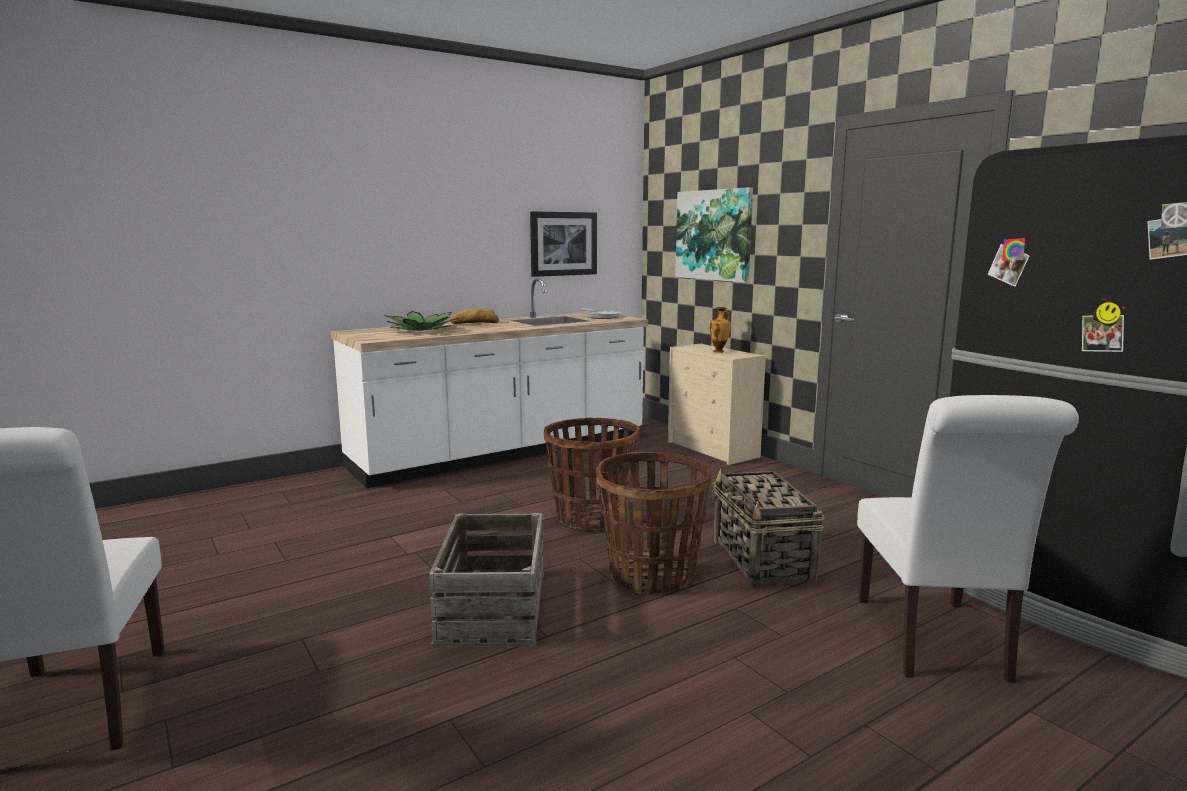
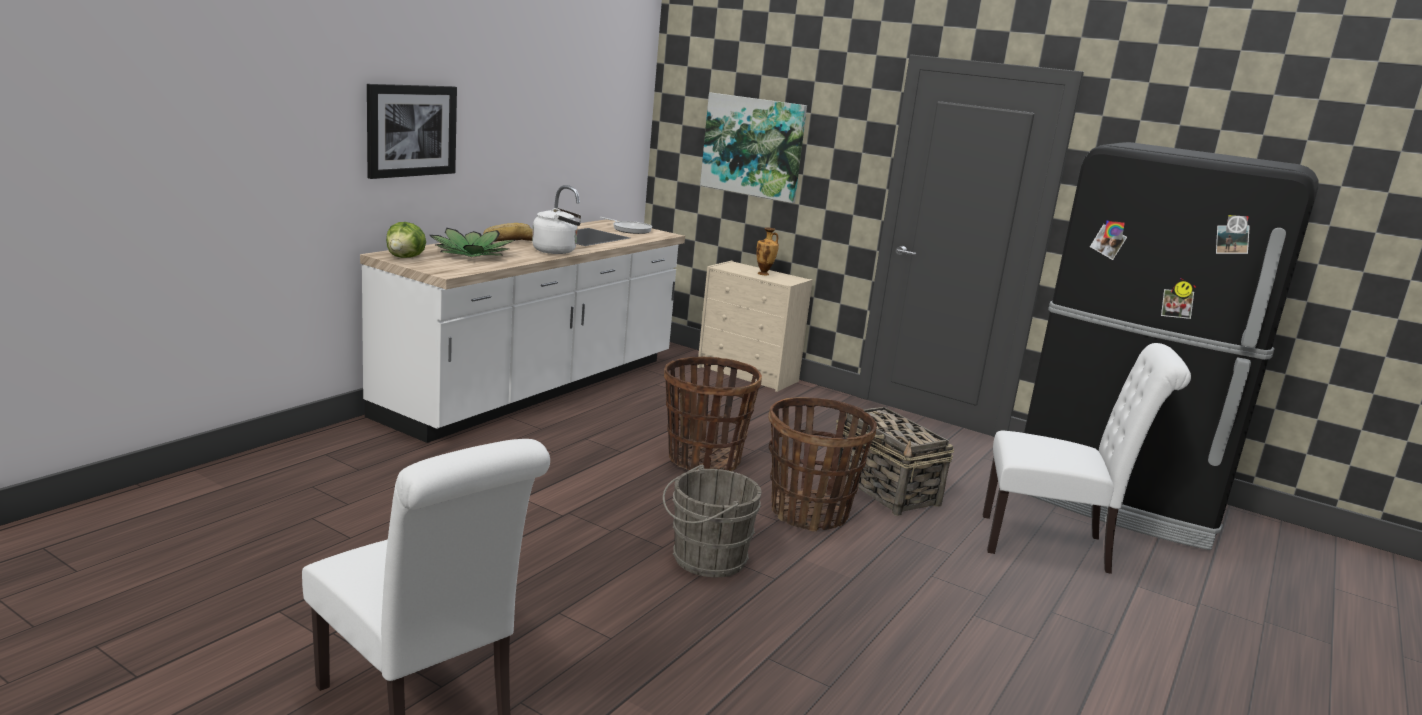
camera: 25 degrees left, 5 degrees up
crate [429,513,544,648] -> grey bucket [663,465,761,577]
picture [530,211,597,277] -> picture moved to [367,84,457,179]
white chair [857,395,1079,683] -> white chair turned 60 degrees counterclockwise [983,343,1191,574]
none -> lettuce [386,222,426,258]
none -> white kettle [532,208,581,254]

